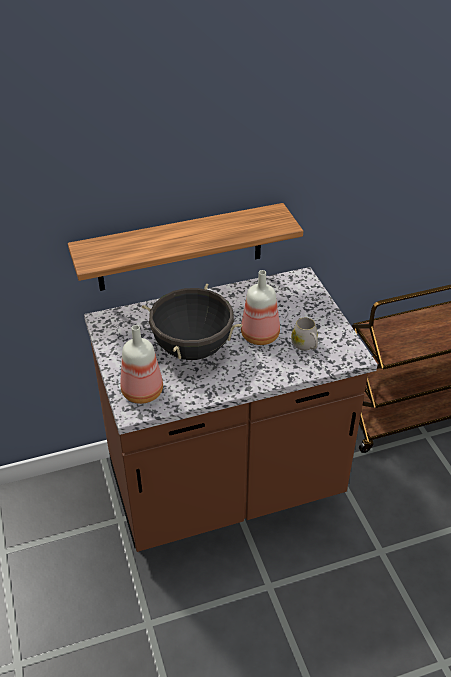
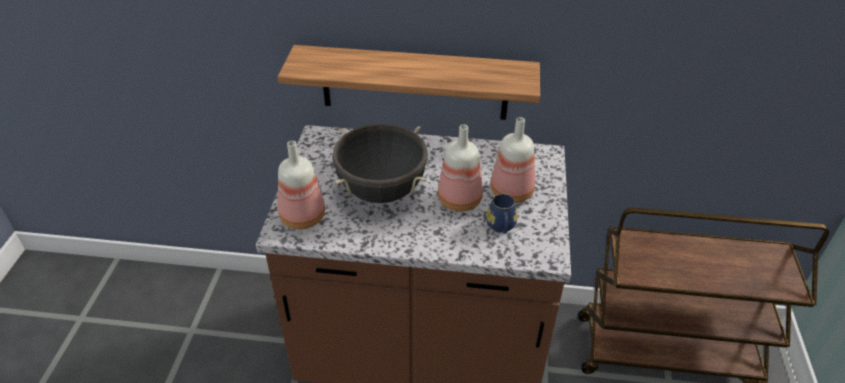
camera: 25 degrees right, 0 degrees up
white mug [291,318,318,351] -> blue mug [486,194,518,234]
none -> bottle [490,117,535,203]

